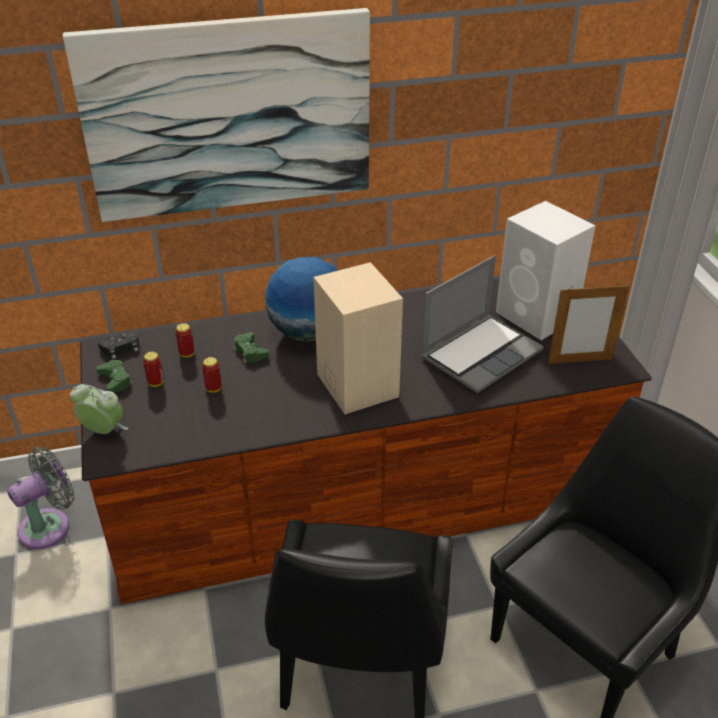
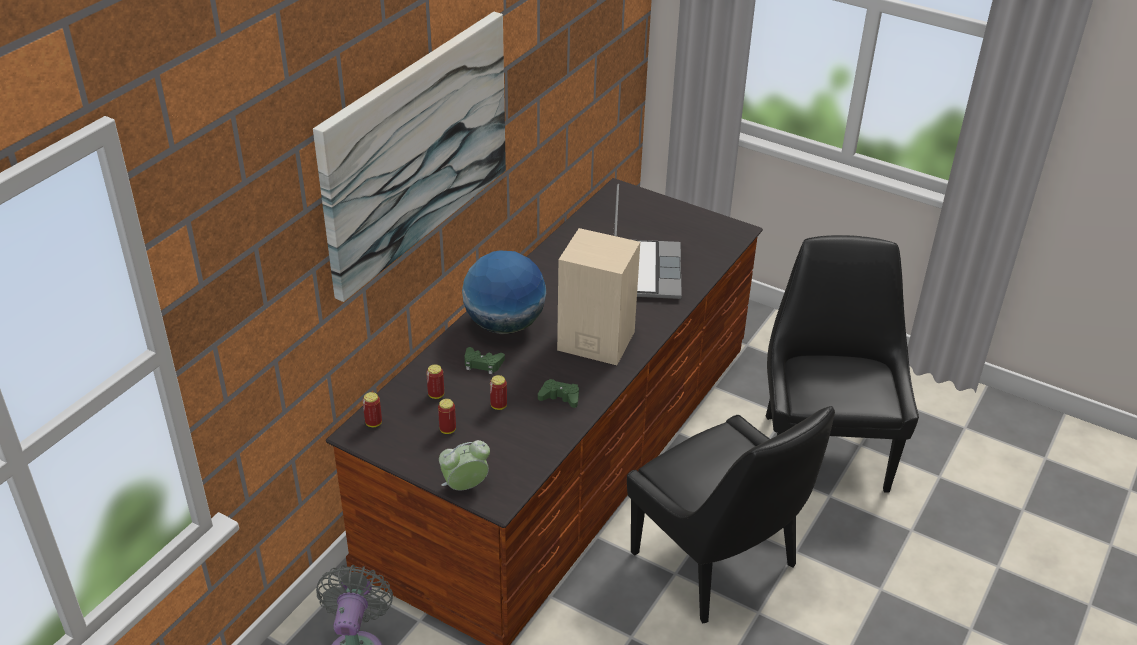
camera: 45 degrees left, 0 degrees up
green game controller [96,360,132,393] -> green game controller moved to [538,379,579,408]
black game controller [98,330,139,359] -> can [363,392,382,427]
white speaker [496,201,596,340] -> none
picture frame [548,283,630,364] -> none

